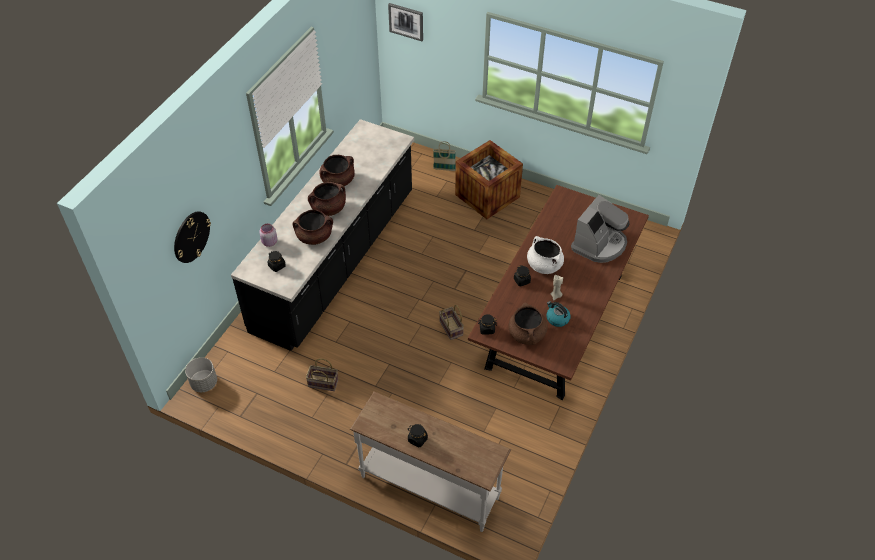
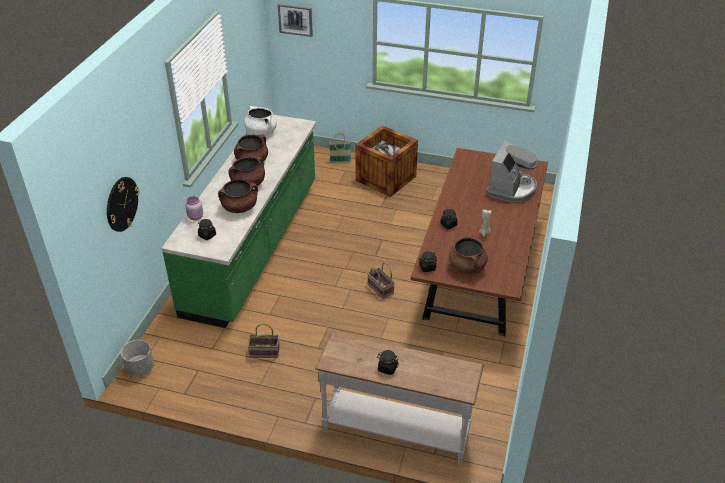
camera: 10 degrees left, 10 degrees down
black counter [231,119,414,351] -> green counter [161,114,316,328]
white cooking pot [527,236,564,274] -> white cooking pot moved to [244,106,277,136]
kettle [546,301,571,327] -> none

